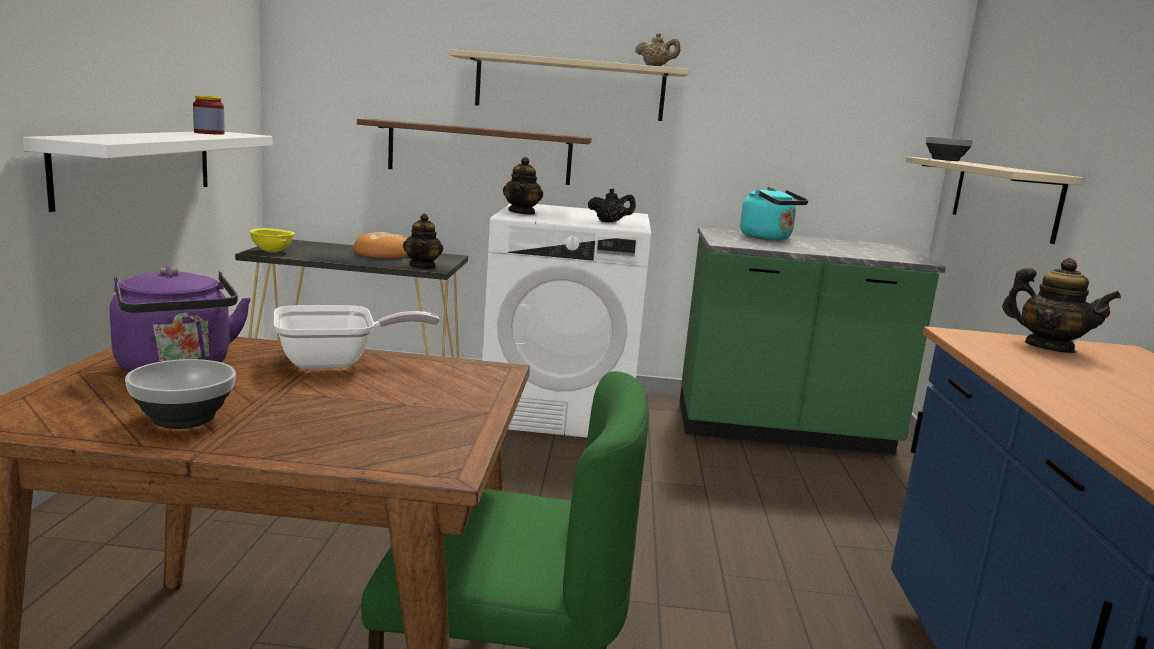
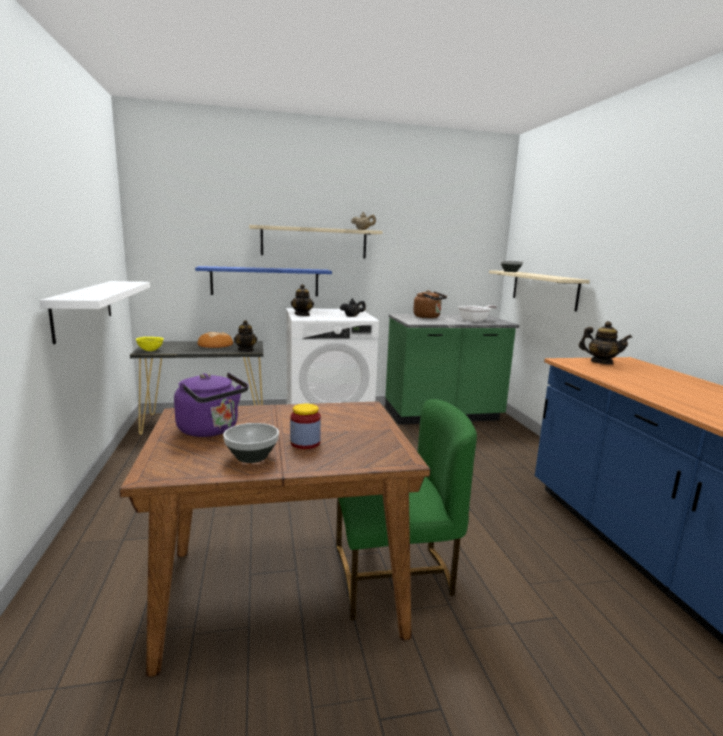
camera: 15 degrees left, 0 degrees up
jar [193,95,225,135] -> jar moved to [290,404,321,449]
frying pan [274,305,440,369] -> frying pan moved to [458,305,497,322]
brown shelf [357,119,592,185] -> blue shelf [195,266,332,296]
turquoise kettle [740,186,808,240] -> brown kettle [413,290,447,318]

